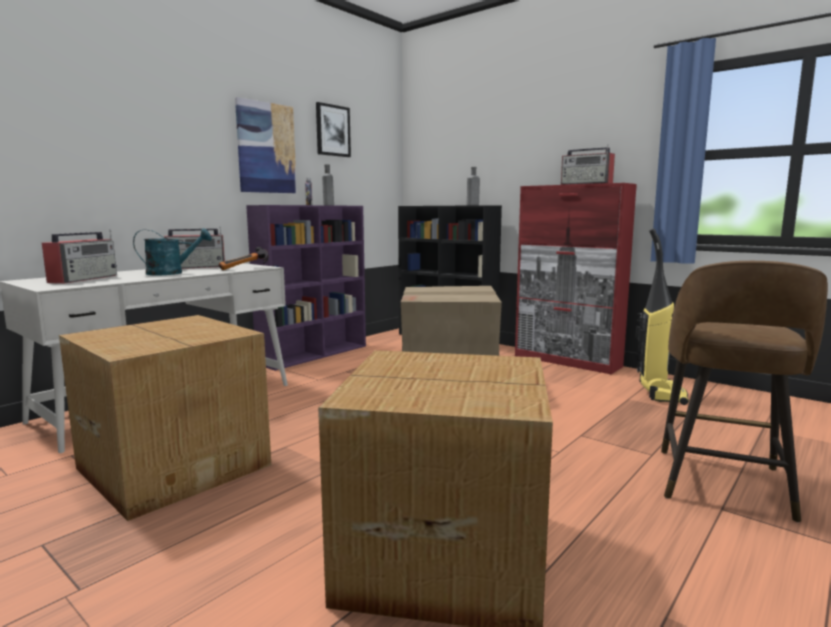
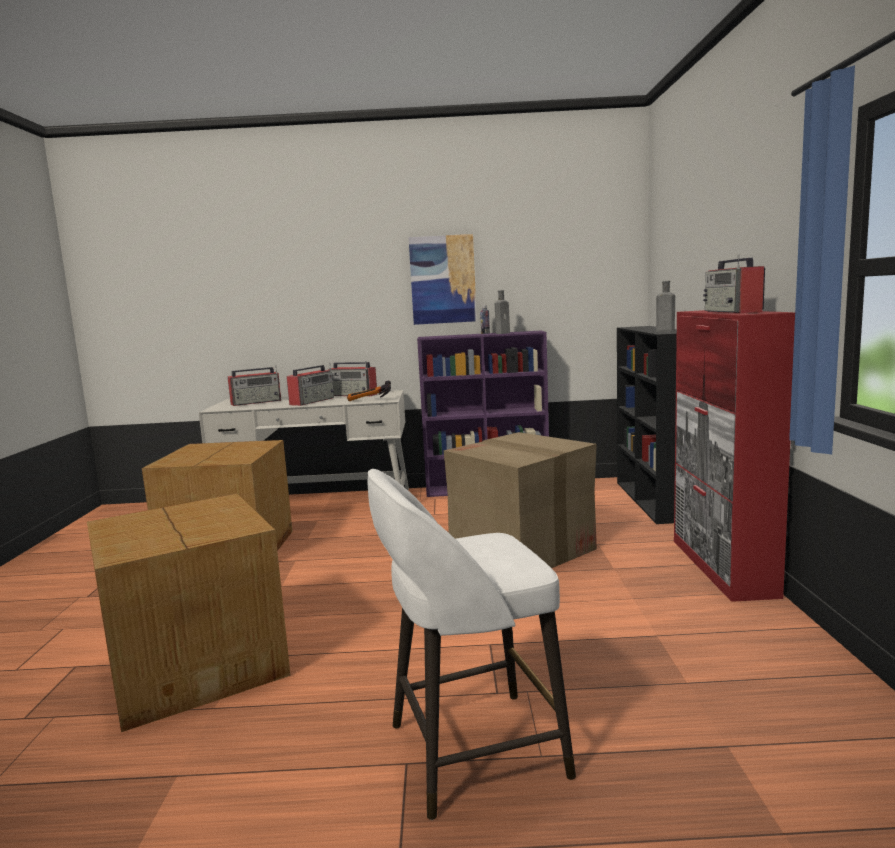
camera: 50 degrees right, 0 degrees up
turquoise watering can [133,228,212,276] -> radio [287,363,334,406]
picture [316,102,351,157] -> none
vacuum cleaner [635,228,689,405] -> none
brown stool [661,261,828,523] -> white stool [368,469,576,820]

